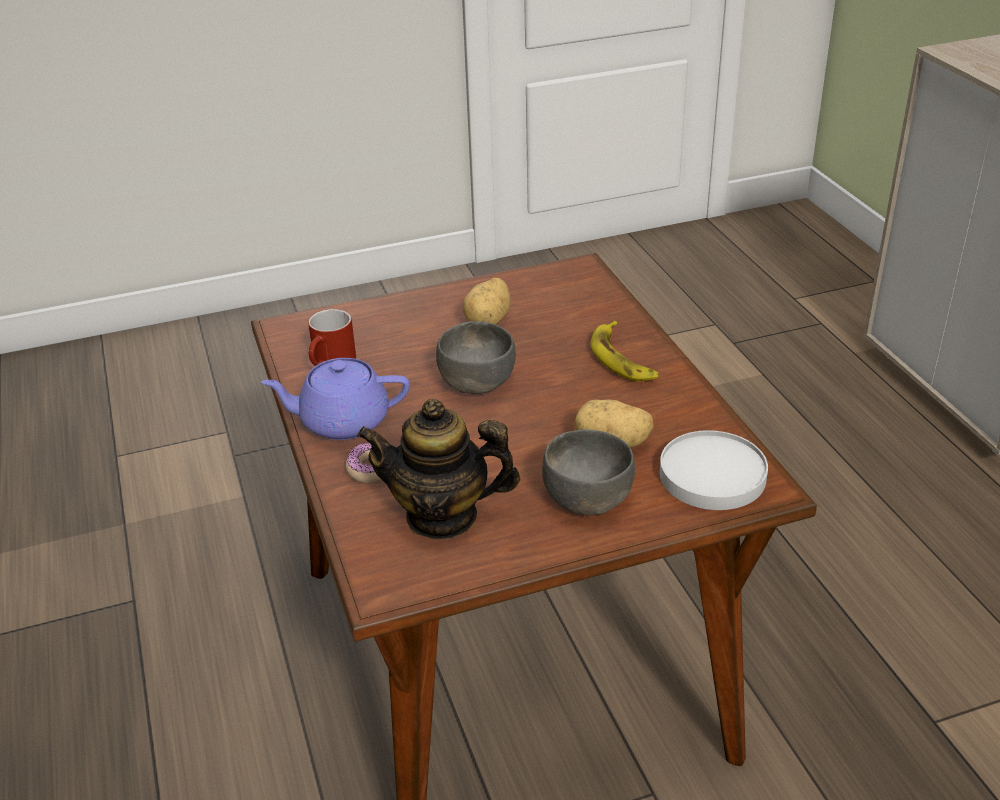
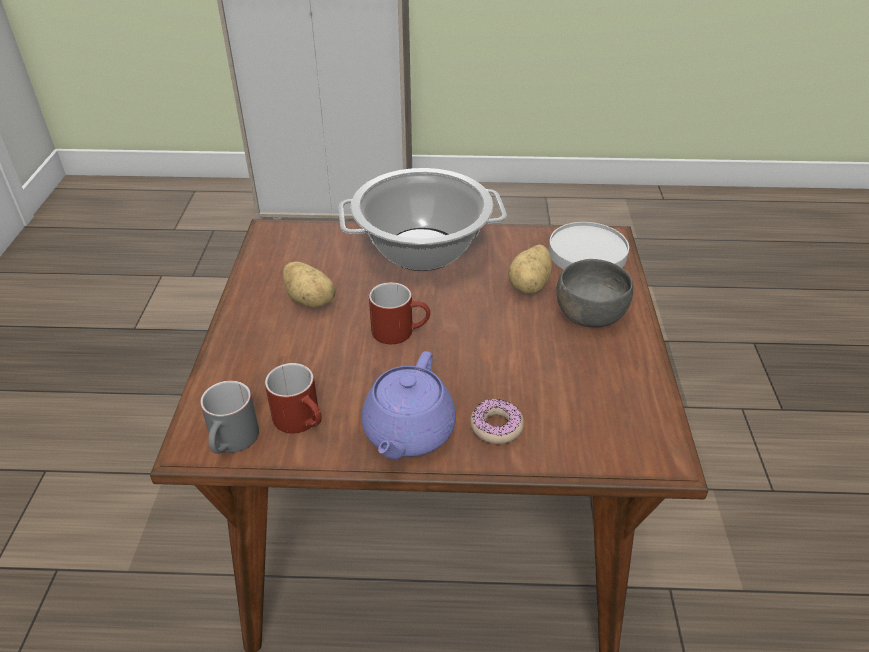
camera: 70 degrees left, 5 degrees up
teapot [357,399,520,539] -> none
grey bowl [436,321,516,394] -> red mug [369,282,430,344]
banana [590,321,658,381] -> cooking pot [339,168,507,271]
none -> grey mug [200,380,259,454]

